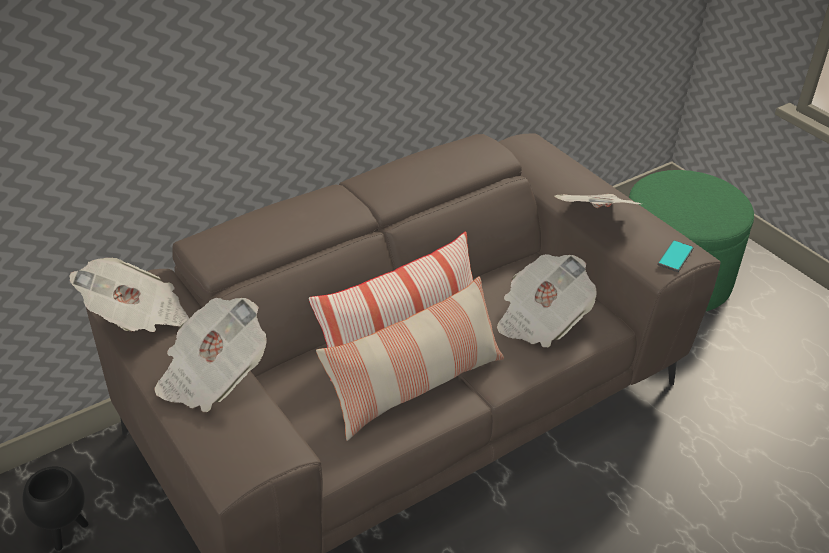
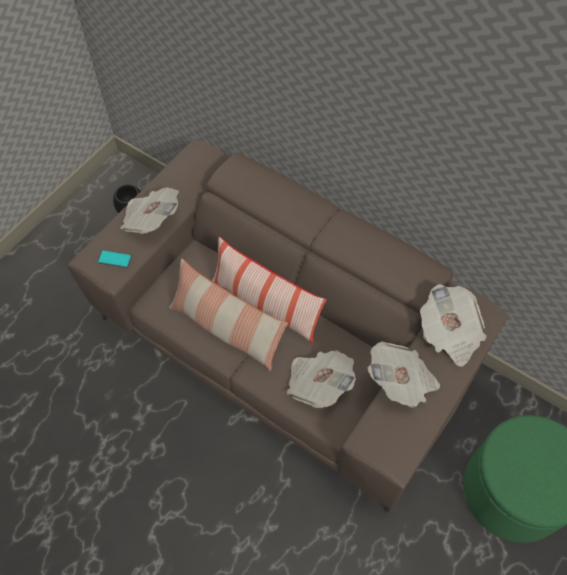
camera: 70 degrees right, 20 degrees up
newspaper [69,258,189,332] -> newspaper moved to [420,284,487,367]
phone [658,240,694,272] -> phone moved to [97,250,132,268]

